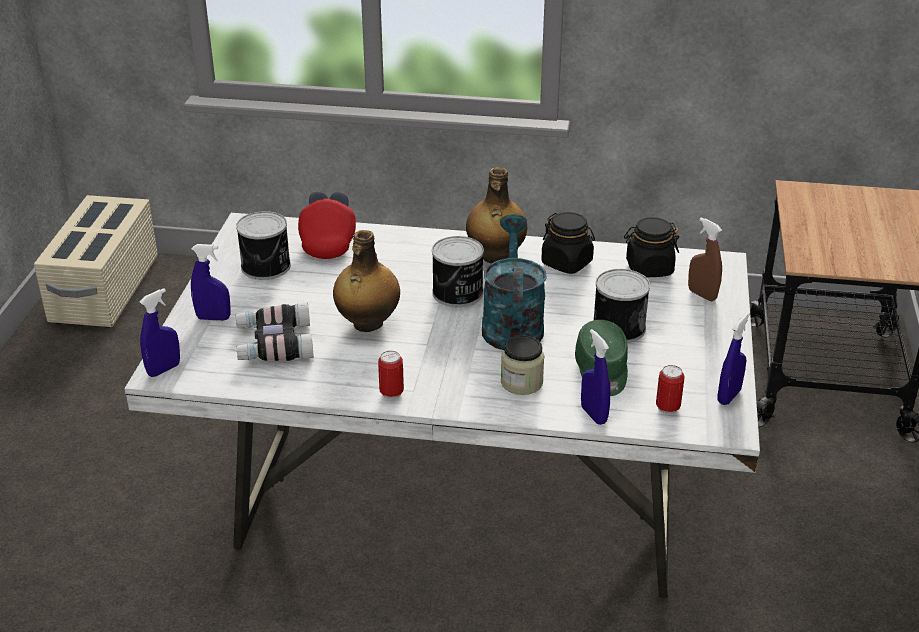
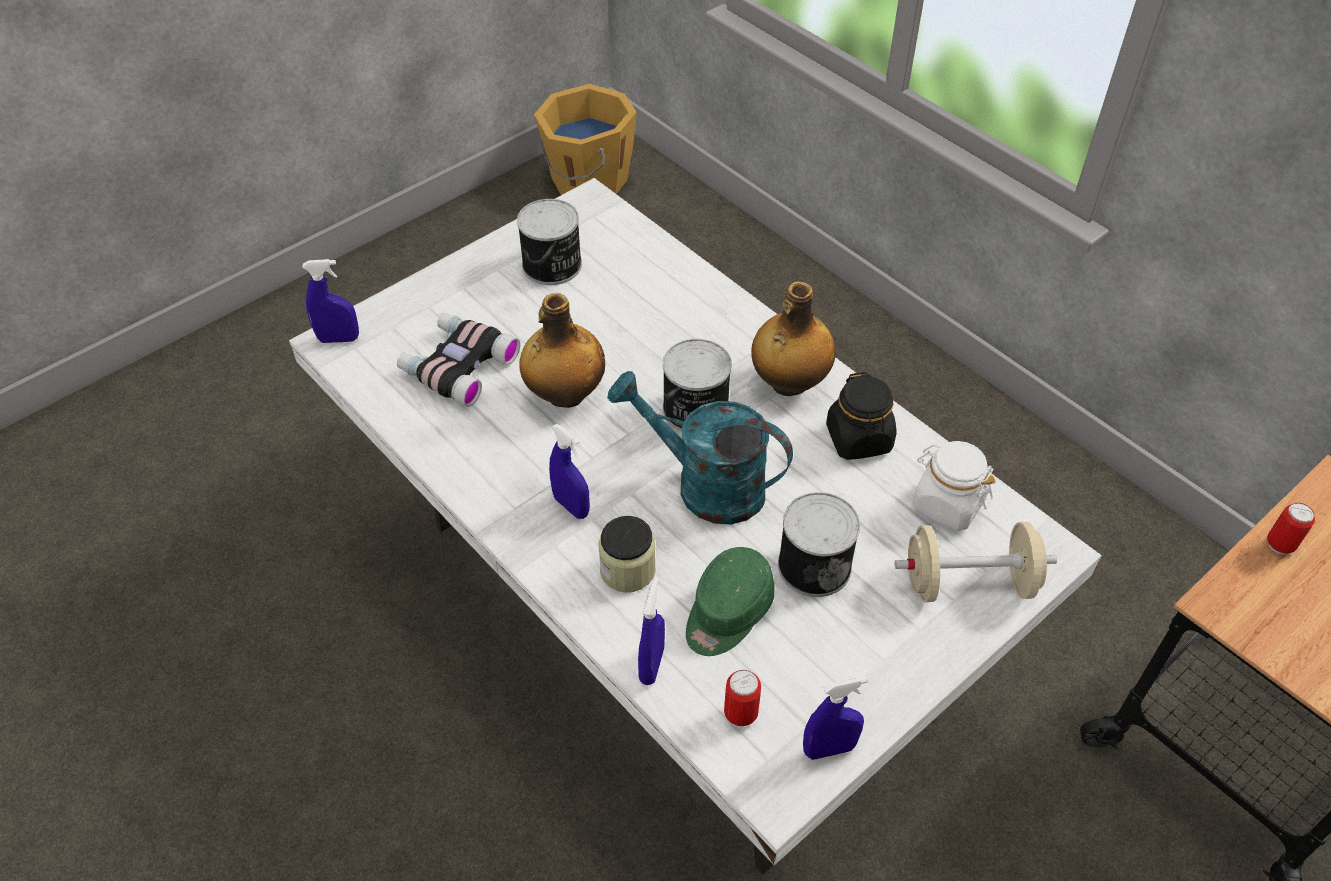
camera: 40 degrees right, 15 degrees up
beige storage box [34,195,158,328] -> orange bucket [534,84,637,195]
blue spray bottle [191,244,231,321] -> blue spray bottle moved to [549,424,590,519]
red cap [298,191,356,259] -> none
can [378,351,404,399] -> can moved to [1267,503,1315,555]
turquoise watering can [482,214,547,350] -> turquoise watering can turned 105 degrees counterclockwise [607,371,793,525]
black jar [624,217,679,277] -> white jar [913,441,996,531]
brown spray bottle [688,218,722,301] -> beige dumbbell [895,522,1057,602]

